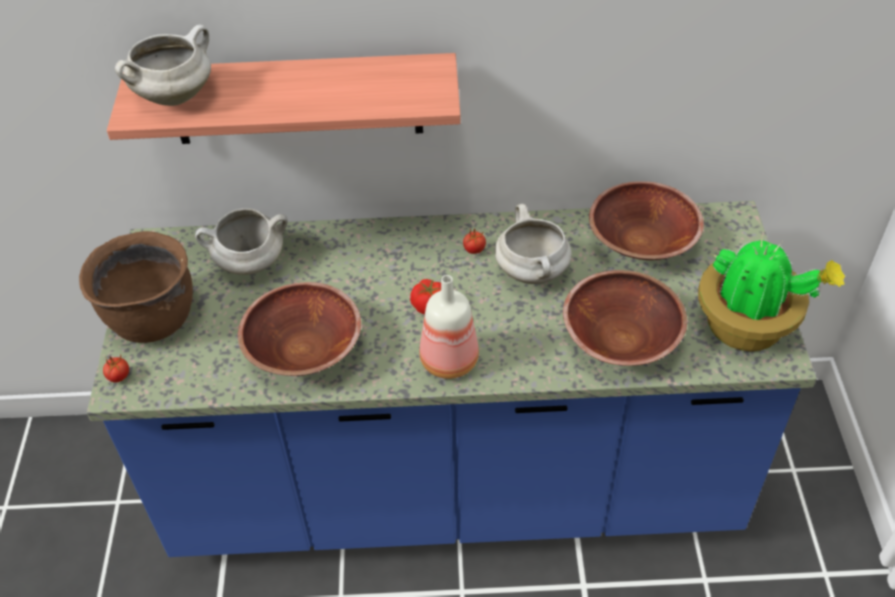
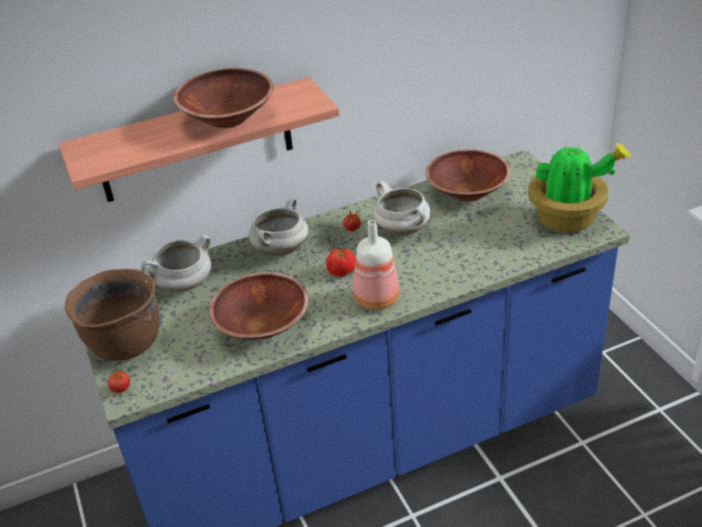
camera: 20 degrees left, 10 degrees down
white cooking pot [115,24,211,106] -> white cooking pot moved to [249,197,308,256]
brown bowl [563,270,687,366] -> brown bowl moved to [173,68,274,128]

